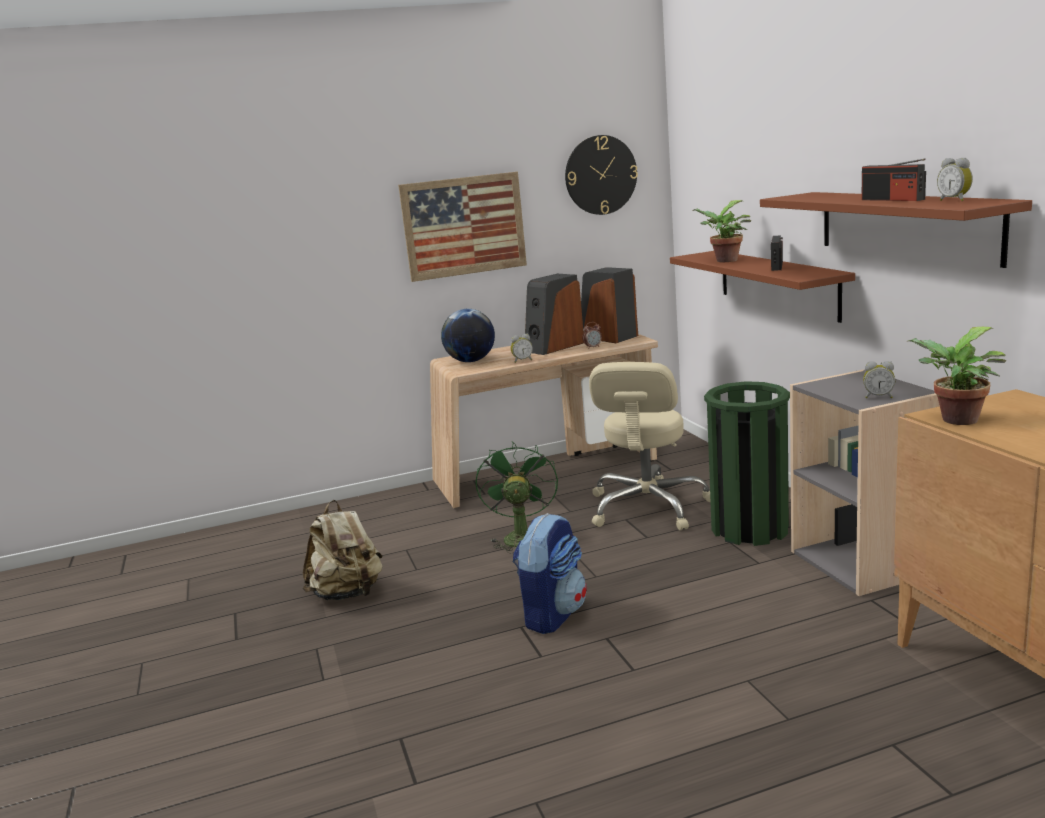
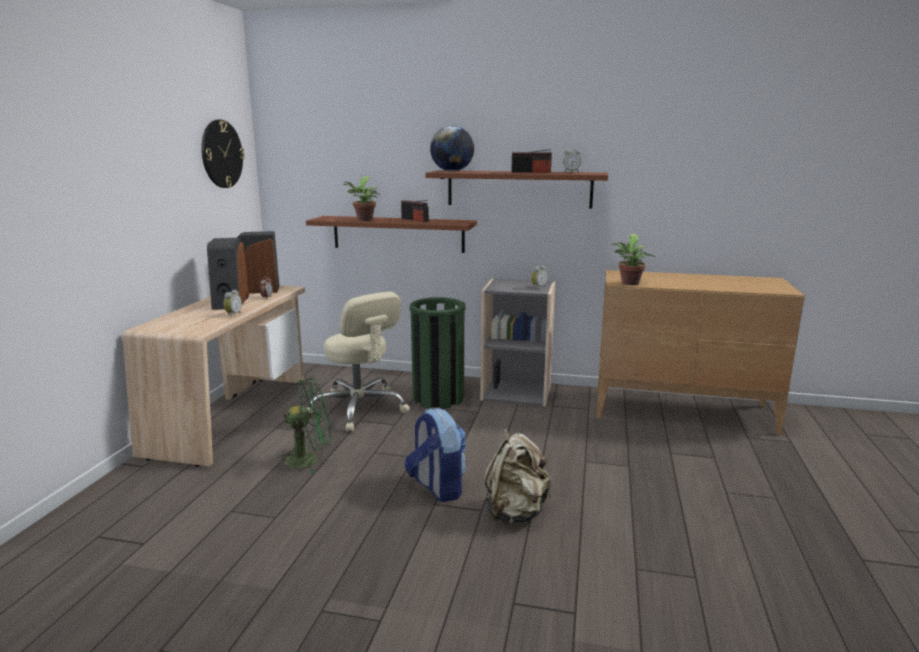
camera: 60 degrees left, 0 degrees up
beige backpack [303,500,383,600] -> beige backpack moved to [484,429,551,525]
picture [398,172,527,282] -> none
globe [441,309,495,362] -> globe moved to [430,126,474,171]
green fan [475,441,558,553] -> green fan turned 135 degrees clockwise [275,378,331,474]

